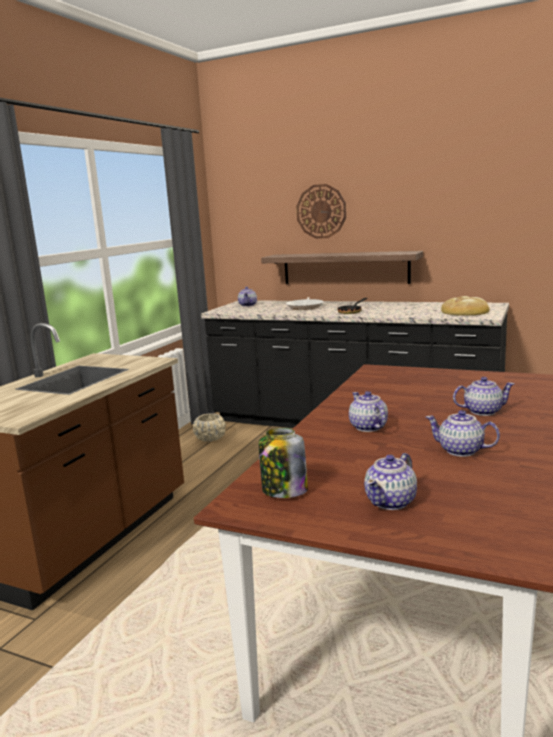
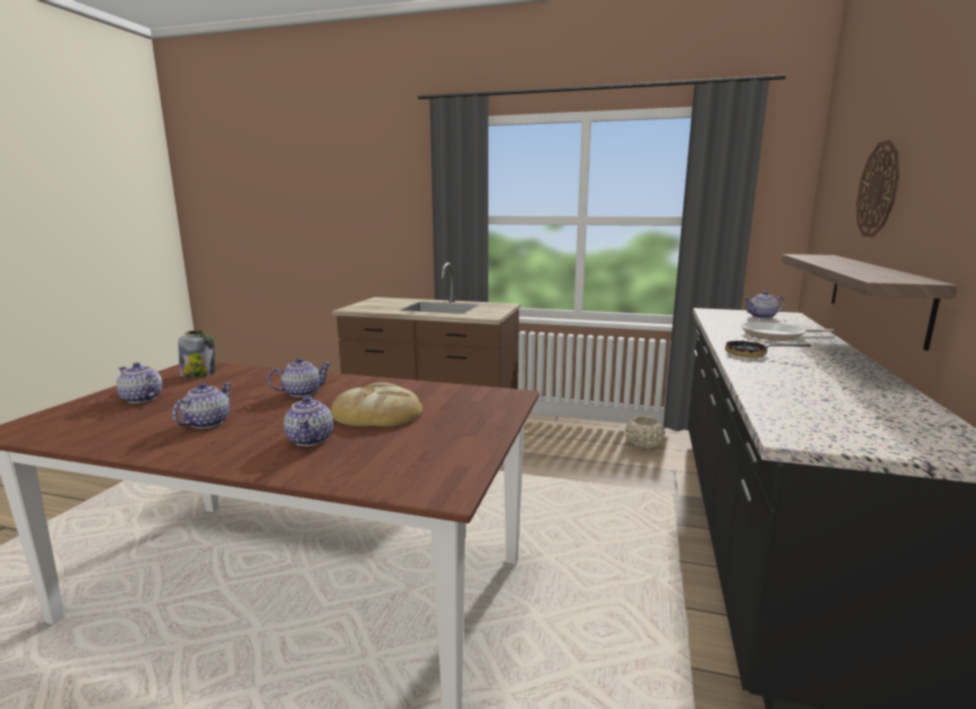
camera: 80 degrees right, 0 degrees up
bread [441,296,490,316] -> bread moved to [331,382,422,427]

